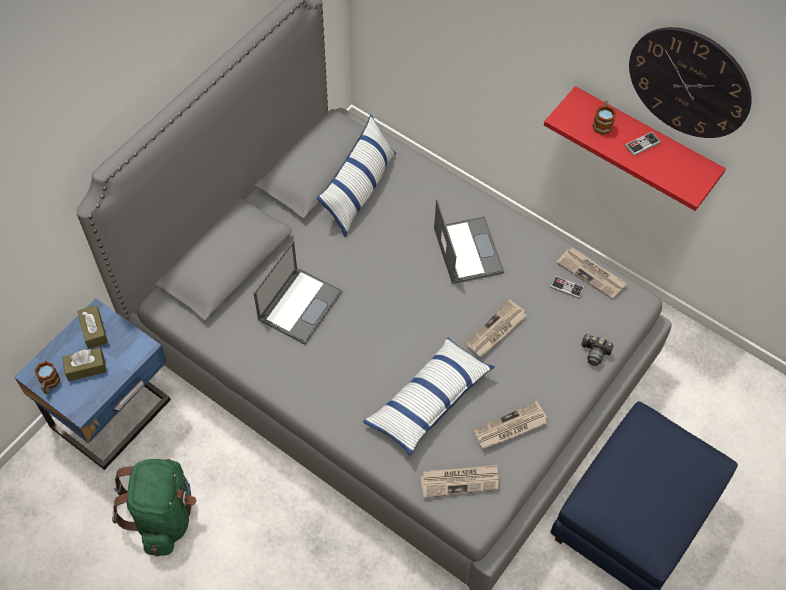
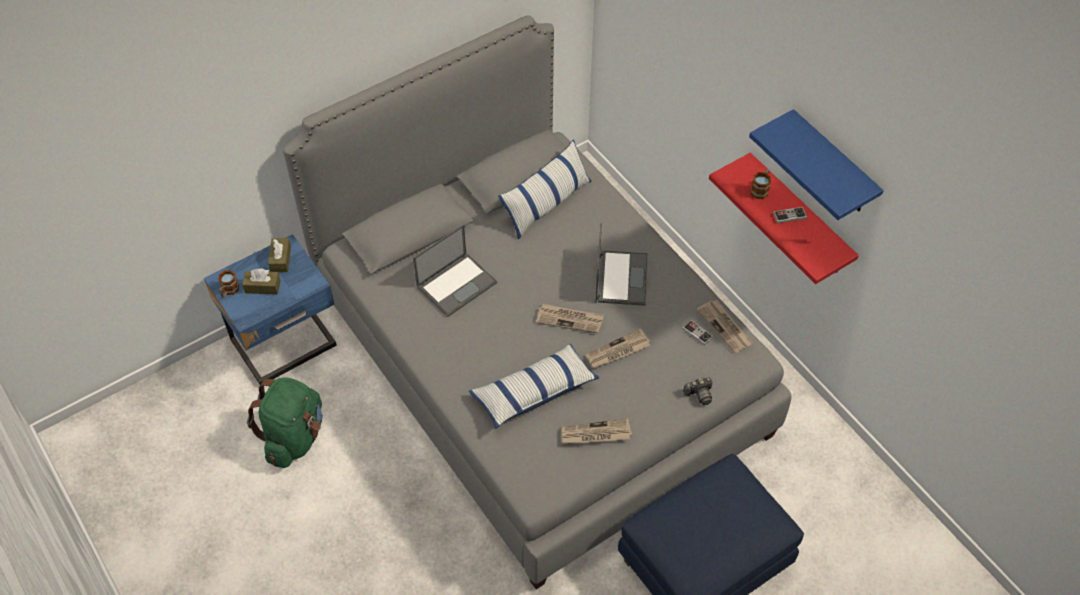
camera: 20 degrees right, 5 degrees down
newspaper [421,465,499,498] -> newspaper moved to [536,304,604,333]
camera [582,334,613,366] -> camera turned 60 degrees counterclockwise [683,377,712,405]
wall clock [629,27,752,138] -> blue shelf [749,109,884,220]

